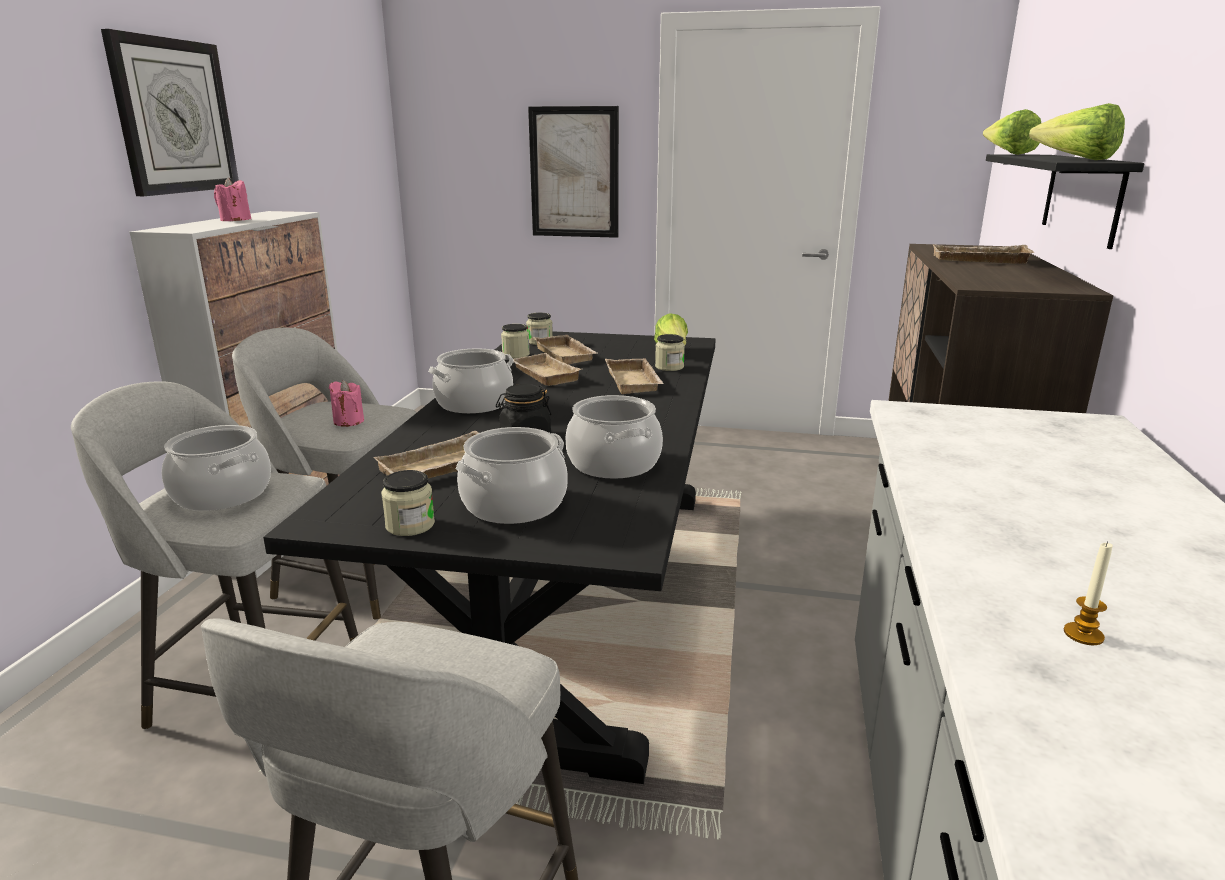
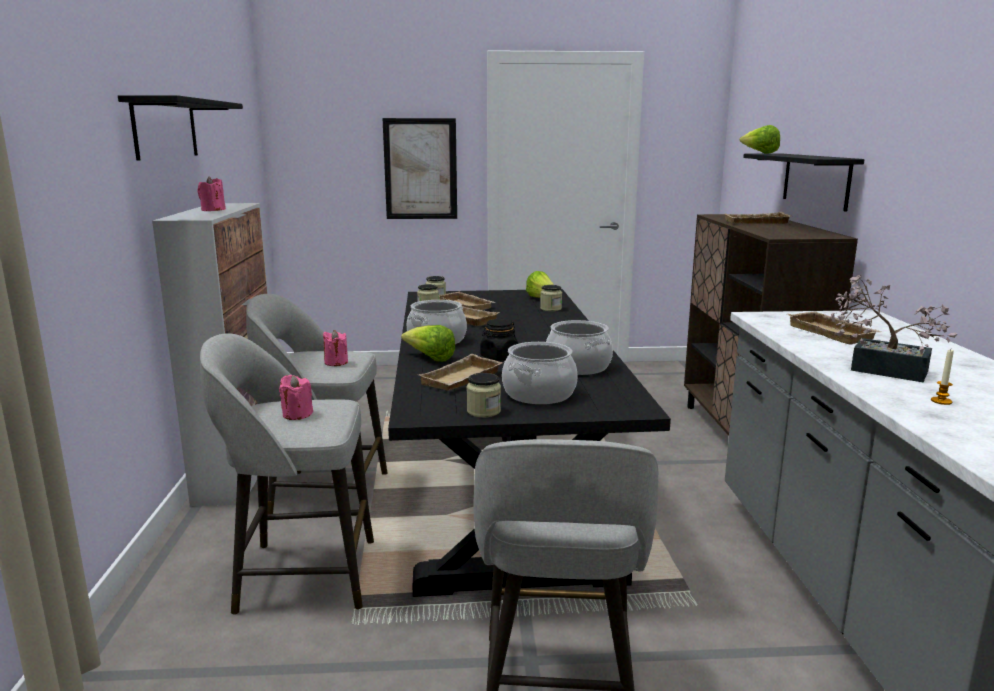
camera: 15 degrees left, 5 degrees down
wall clock [101,29,239,196] -> black shelf [118,95,243,161]
cooking pot [162,425,271,511] -> pink candle [279,375,313,420]
beige tray [605,358,664,394] -> beige tray moved to [787,311,881,345]
lettuce [1029,103,1125,160] -> lettuce moved to [401,325,455,362]
none -> potted plant [831,275,958,382]

